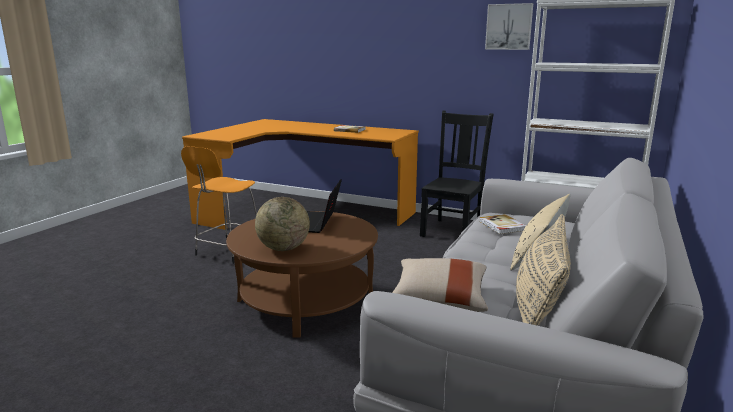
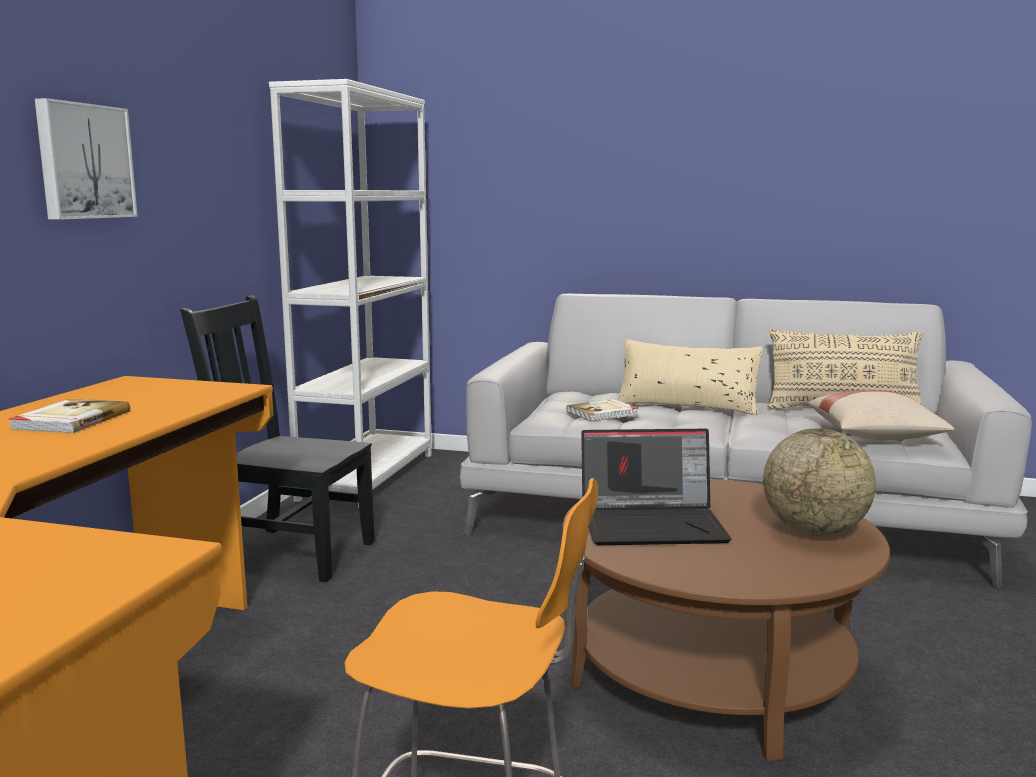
camera: 100 degrees left, 5 degrees down
picture [485,3,533,50] -> picture moved to [35,98,138,220]

